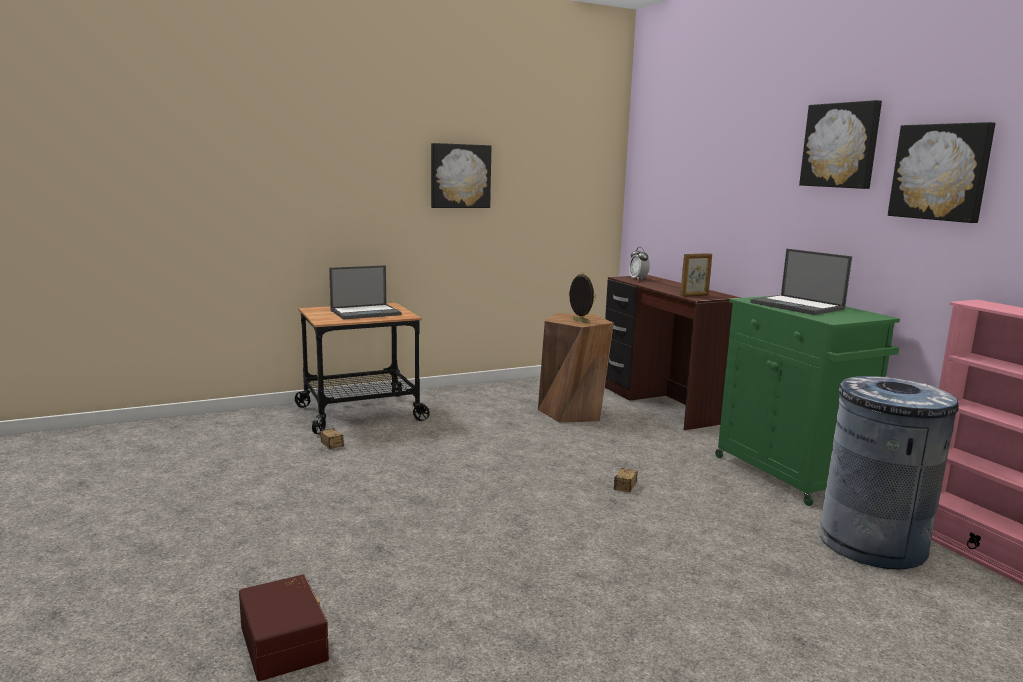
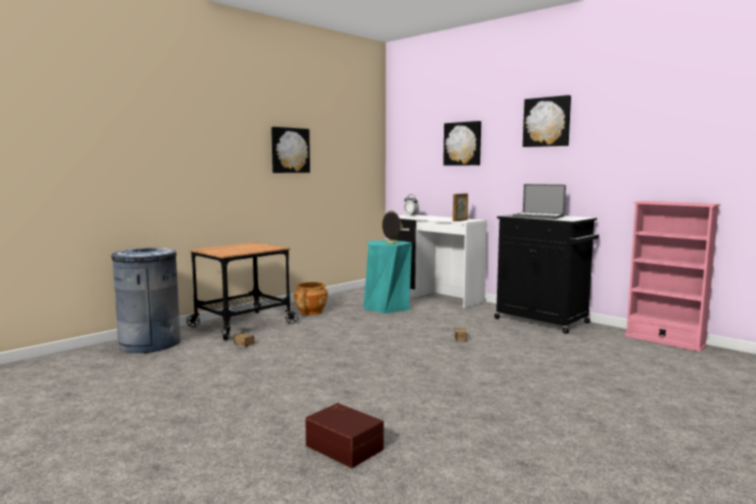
camera: 20 degrees left, 5 degrees down
laptop [329,265,401,320] -> none
brown stool [538,313,614,423] -> turquoise stool [363,240,412,314]
brown desk [605,275,741,431] -> white desk [390,215,487,308]
green cabinet [715,296,900,506] -> black cabinet [494,215,599,334]
grey trash can [818,376,959,570] -> grey trash can moved to [109,248,181,353]
picture [888,122,995,223] -> picture moved to [443,121,481,165]
none -> brown planter [294,282,328,315]

